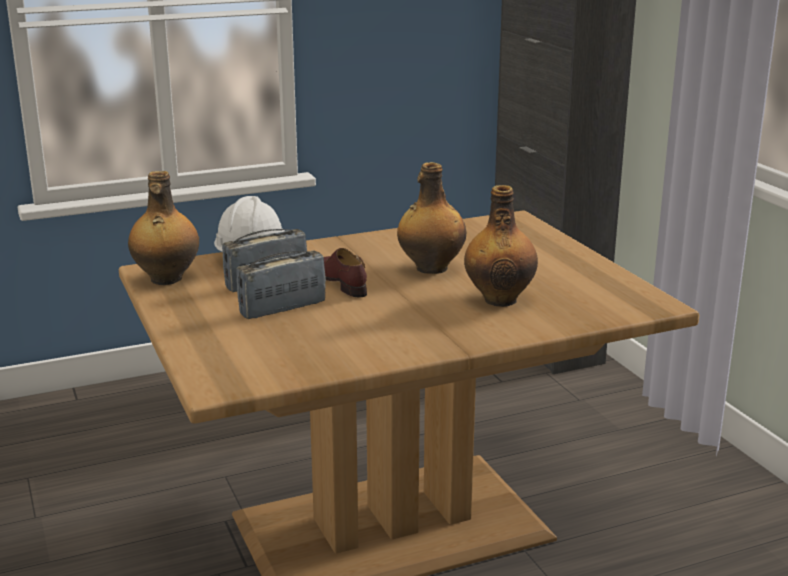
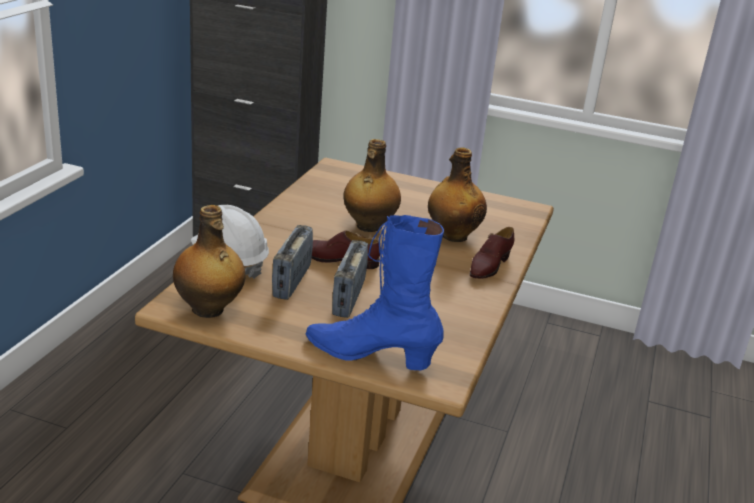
camera: 50 degrees left, 5 degrees up
none -> blue boot [306,215,444,370]
none -> brown shoe [470,227,514,279]

